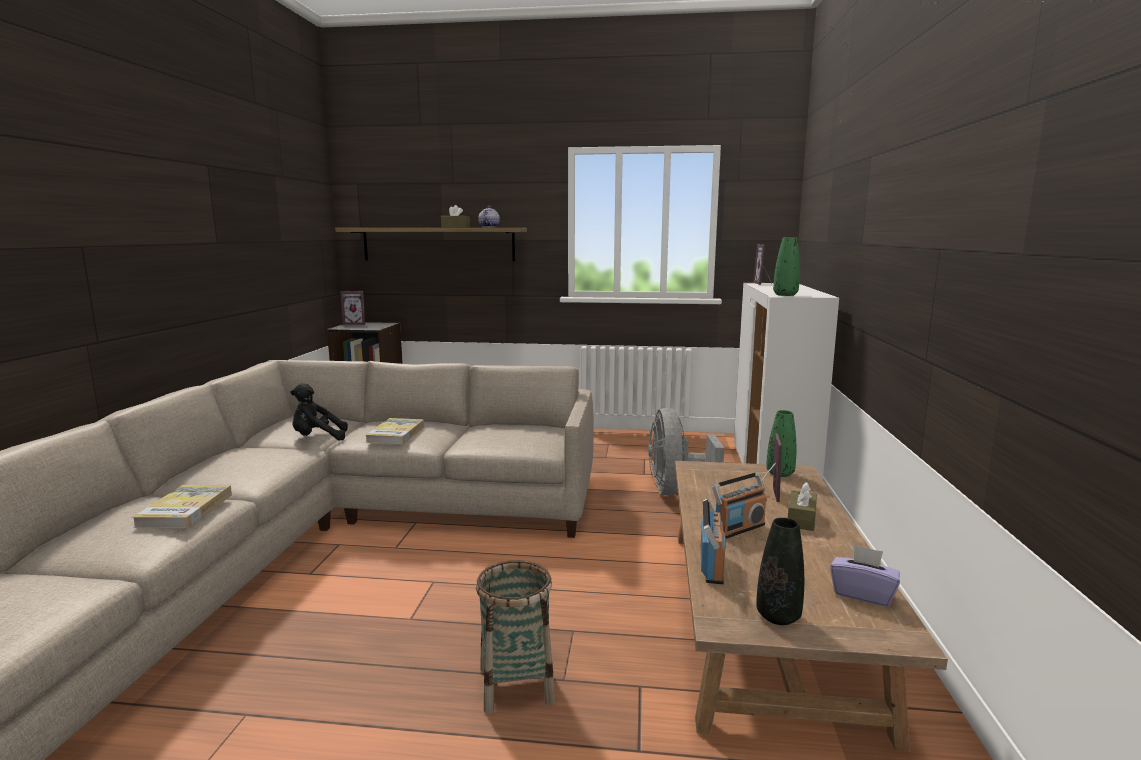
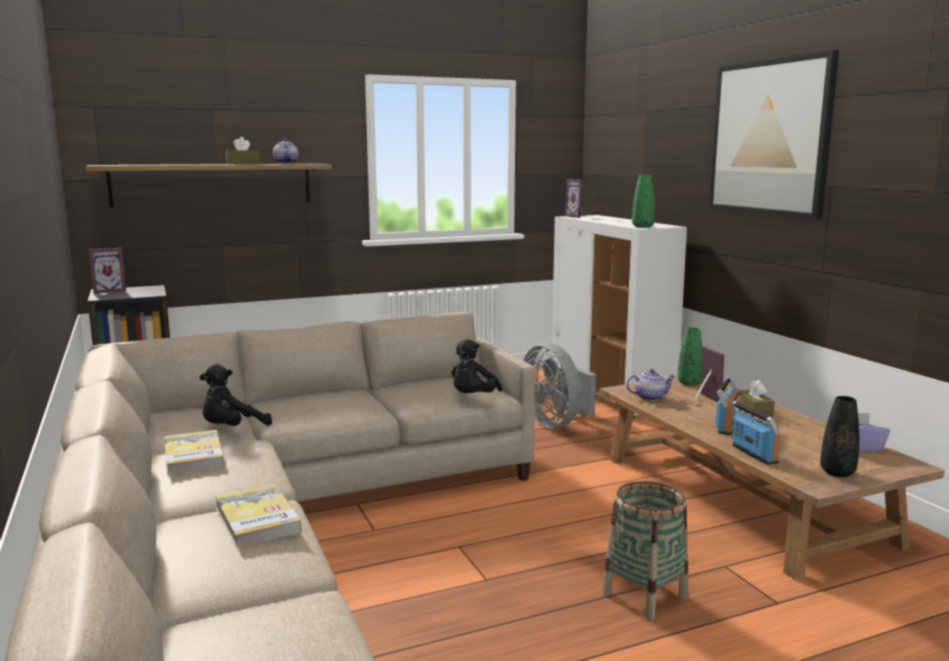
camera: 30 degrees left, 0 degrees up
book [366,418,424,444] -> book moved to [164,430,224,475]
none -> black plush toy [451,339,502,393]
none -> teapot [626,369,675,401]
none -> picture [708,50,839,220]

